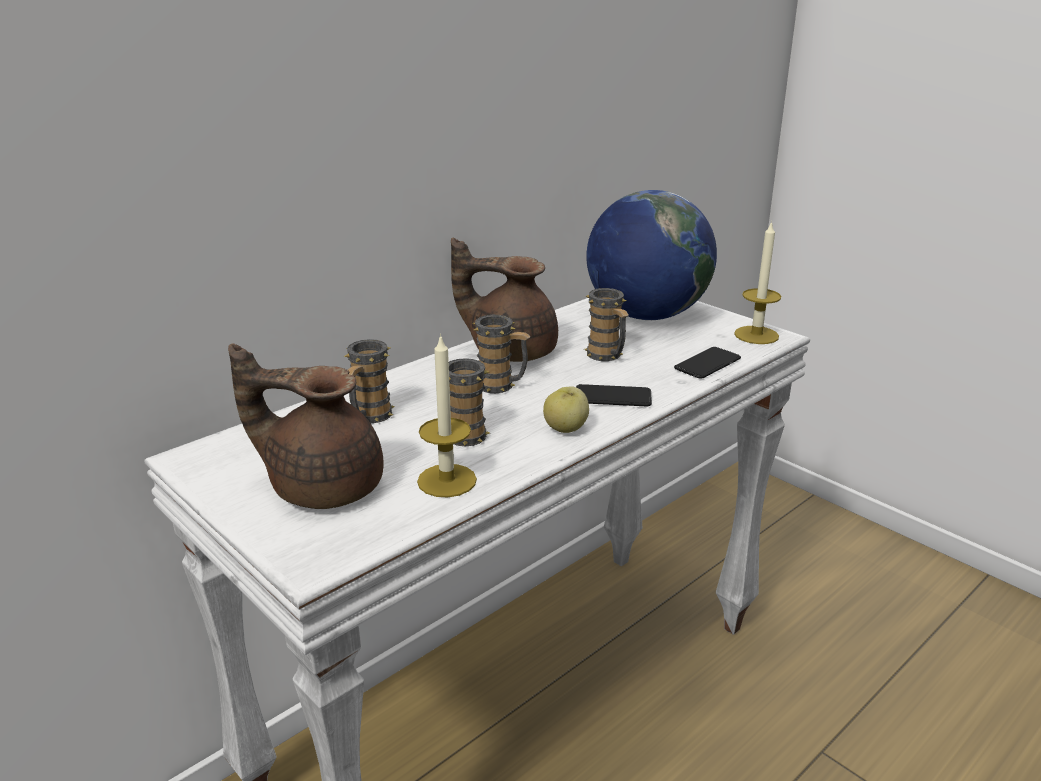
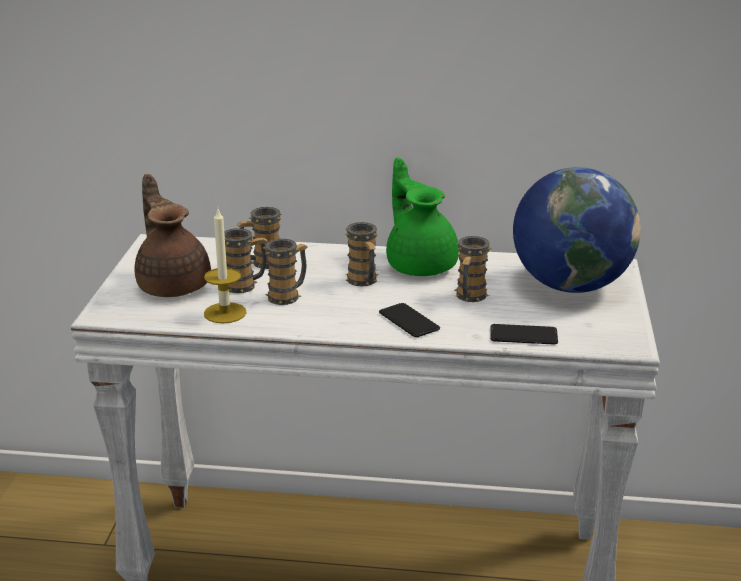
camera: 50 degrees right, 0 degrees up
brown teapot [451,238,558,362] -> green teapot [386,158,459,276]
apple [543,386,589,433] -> none
candle [734,220,781,344] -> none
none -> mug [224,228,268,293]

